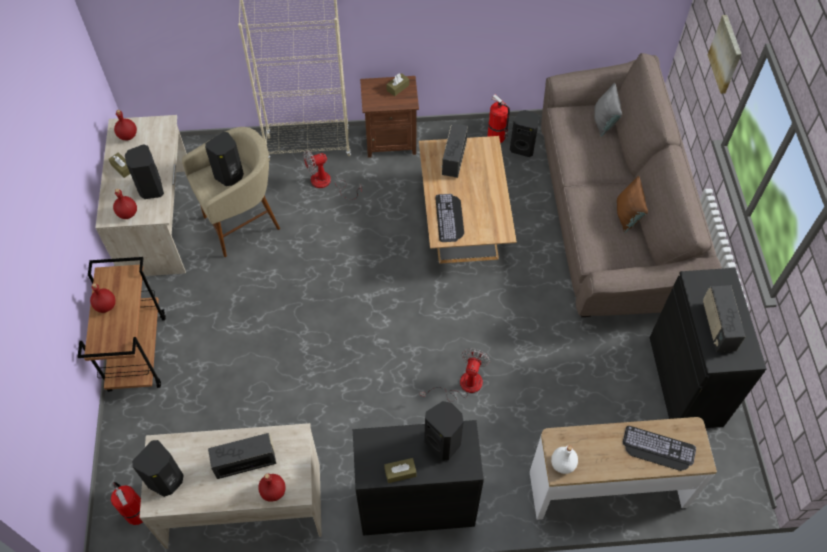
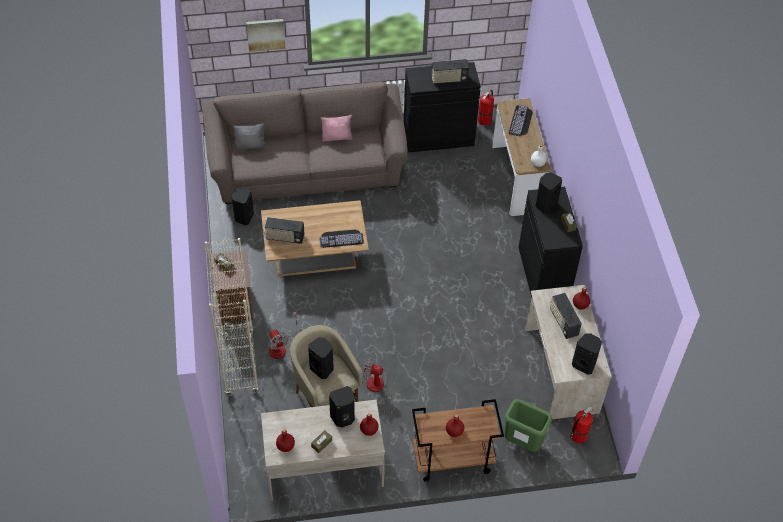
camera: 95 degrees left, 5 degrees down
fan [420,349,490,402] -> fan moved to [363,358,395,415]
fire extinguisher [487,94,510,143] -> fire extinguisher moved to [478,90,494,126]
brown pillow [617,176,648,233] -> pink pillow [321,114,353,142]
none -> green trash can [504,399,552,452]

